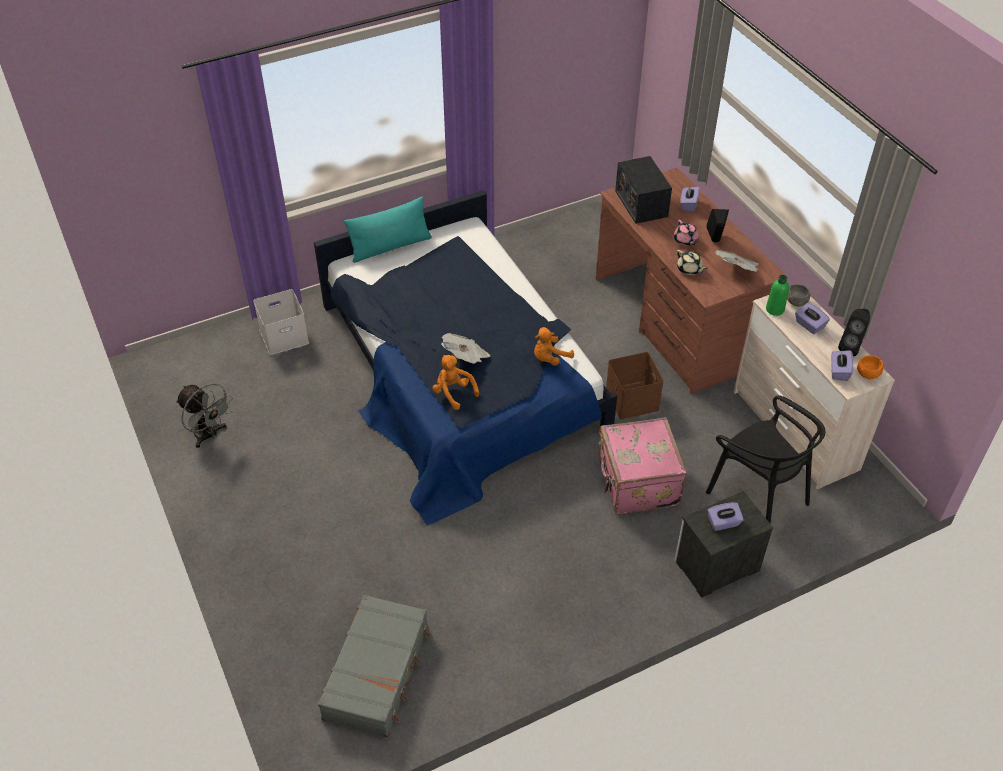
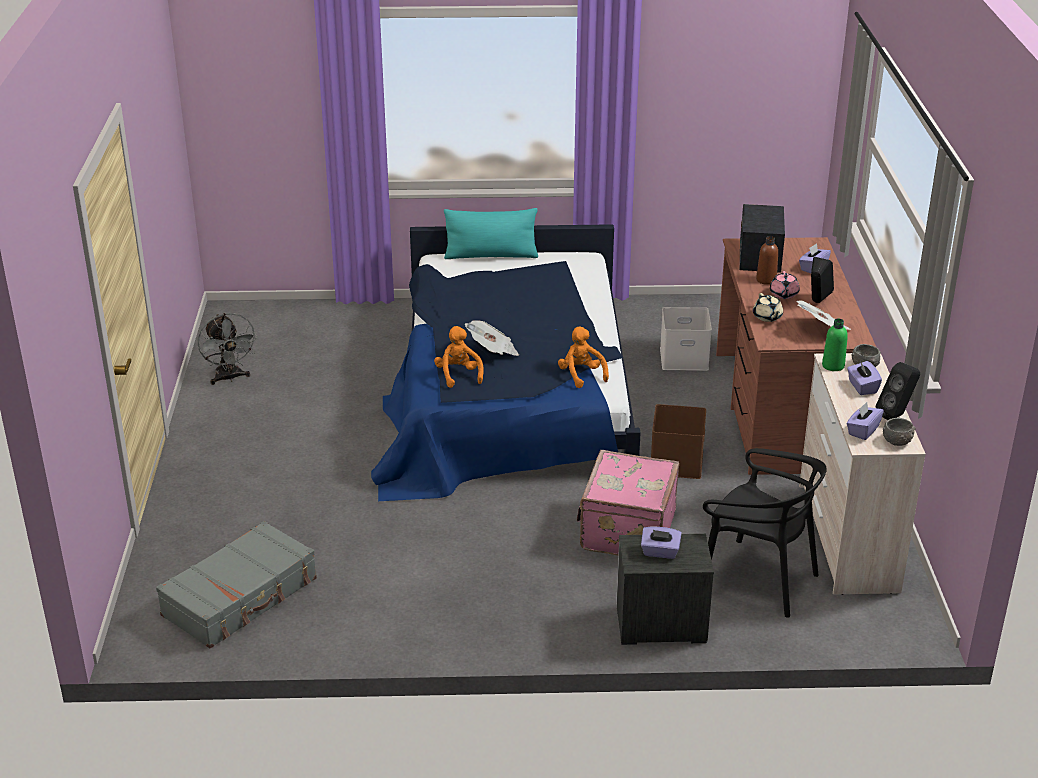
camera: 25 degrees right, 15 degrees down
white storage box [253,289,309,355] -> white storage box moved to [660,307,712,371]
orange plush toy [534,327,574,366] -> orange plush toy turned 75 degrees clockwise [558,326,609,388]
black chair [706,395,825,524] -> black chair turned 45 degrees counterclockwise [703,448,827,618]
orange bowl [857,355,884,380] -> grey bowl [883,418,916,446]
none -> brown bottle [756,236,778,285]

